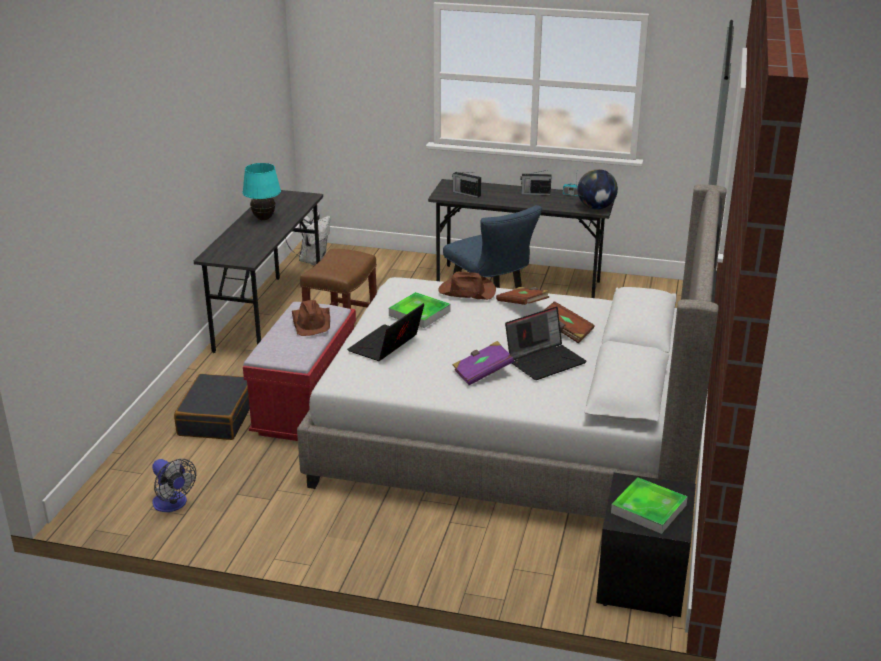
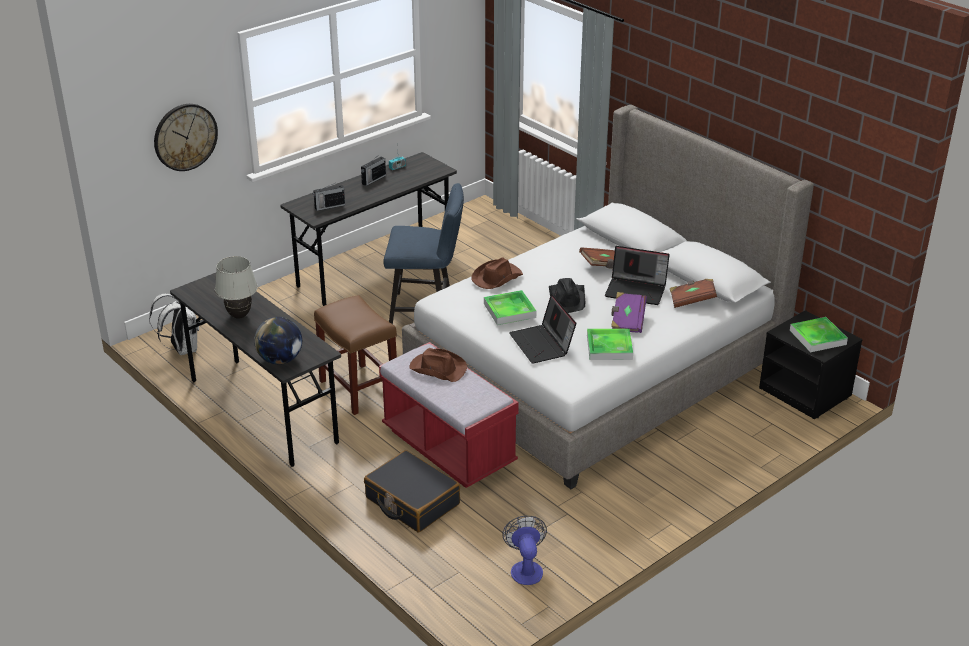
camera: 55 degrees left, 5 degrees up
fan [152,459,196,512] -> fan turned 90 degrees counterclockwise [502,516,547,585]
turquoise table lamp [243,163,281,221] -> white table lamp [215,256,258,319]
brown book [496,287,549,305] -> brown book moved to [670,279,717,308]
laptop [505,306,587,380] -> laptop turned 105 degrees clockwise [605,246,670,305]
globe [577,169,618,209] -> globe moved to [254,317,302,364]
none -> wall clock [154,104,218,171]
none -> black hat [549,278,585,313]
none -> tray [587,329,633,360]

